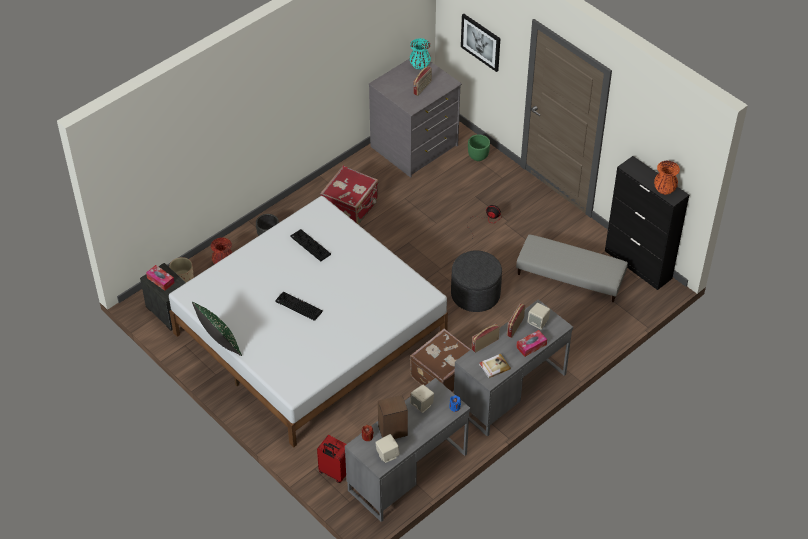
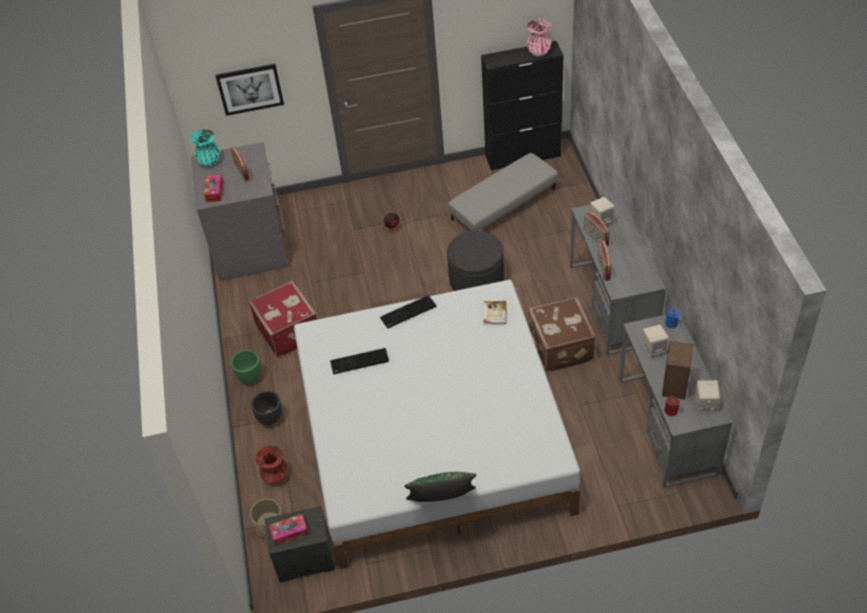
camera: 55 degrees left, 0 degrees up
keyboard [275,292,323,321] -> keyboard moved to [380,295,436,329]
red suitcase [317,435,346,483] -> none
green planter [468,134,490,161] -> green planter moved to [231,350,261,383]
book [479,354,511,378] -> book moved to [484,301,507,325]
tissue box [516,330,547,357] -> tissue box moved to [204,174,223,202]
orange vase [654,160,680,195] -> pink vase [527,19,551,57]

